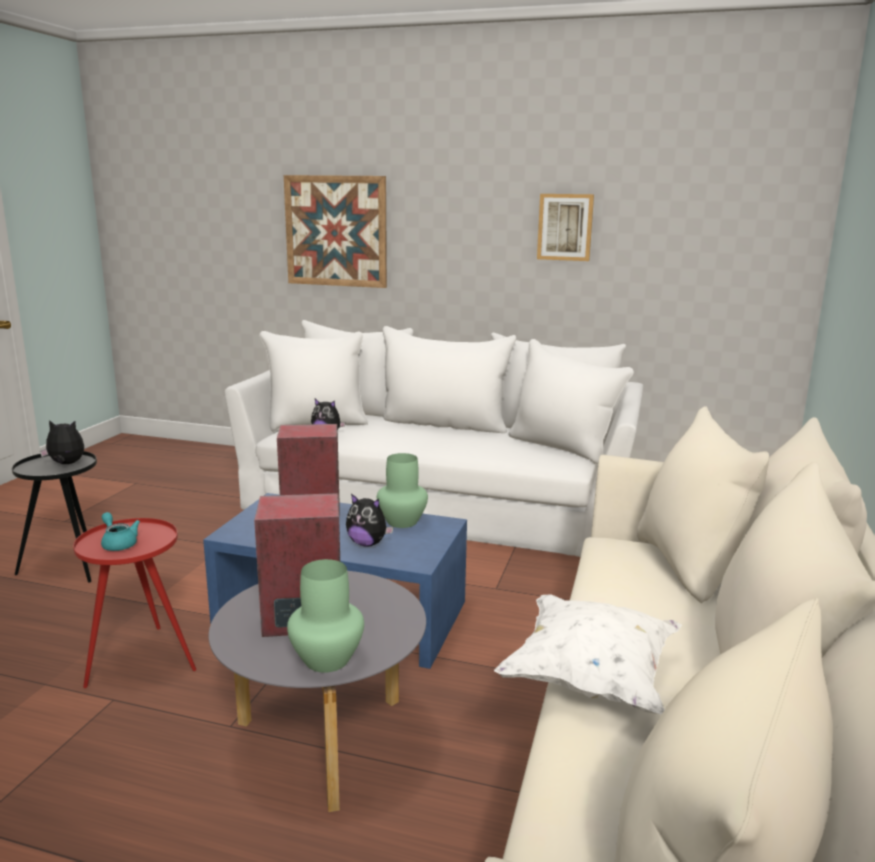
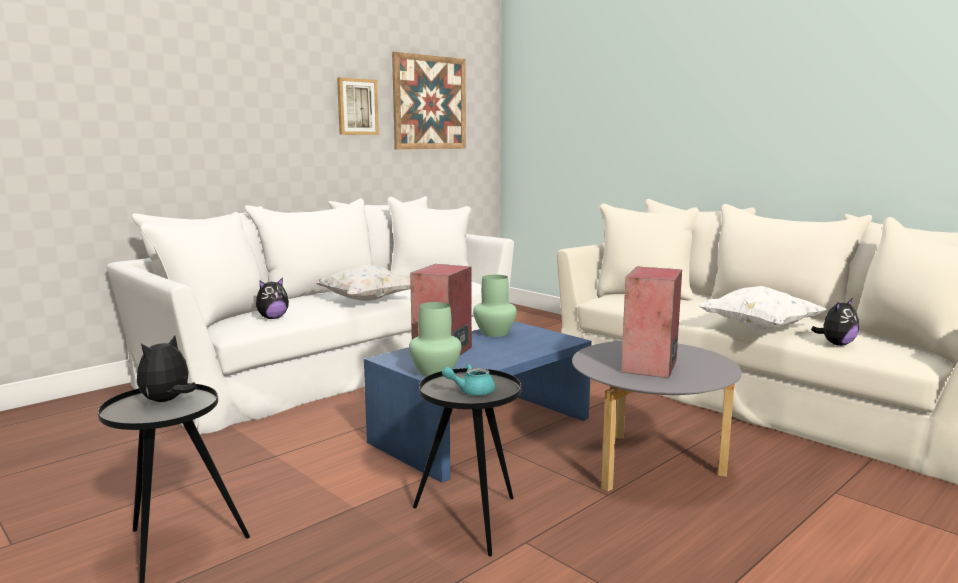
camera: 60 degrees left, 5 degrees down
red side table [73,518,196,688] -> black side table [413,368,522,556]
picture [284,175,387,288] -> picture moved to [392,52,466,149]
green vase [287,559,364,673] -> green vase moved to [409,302,461,377]
plush toy [346,494,393,547] -> plush toy moved to [811,299,859,346]
none -> white pillow [314,265,411,301]

